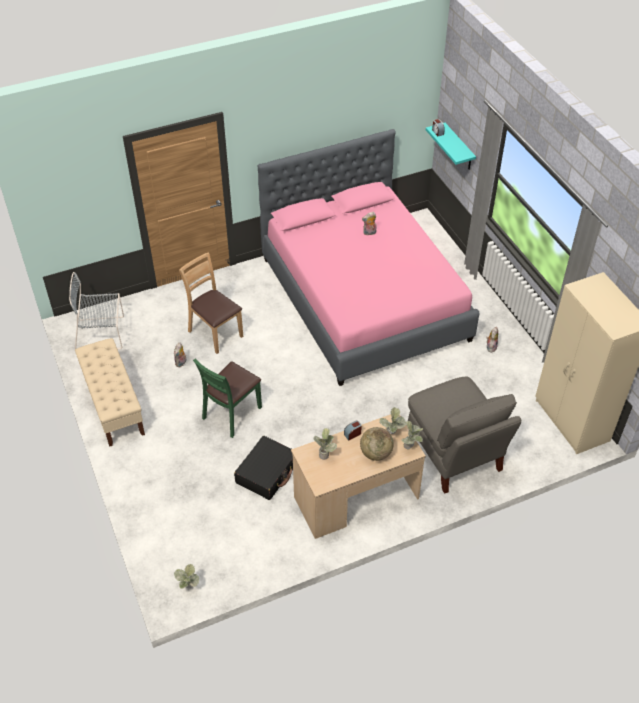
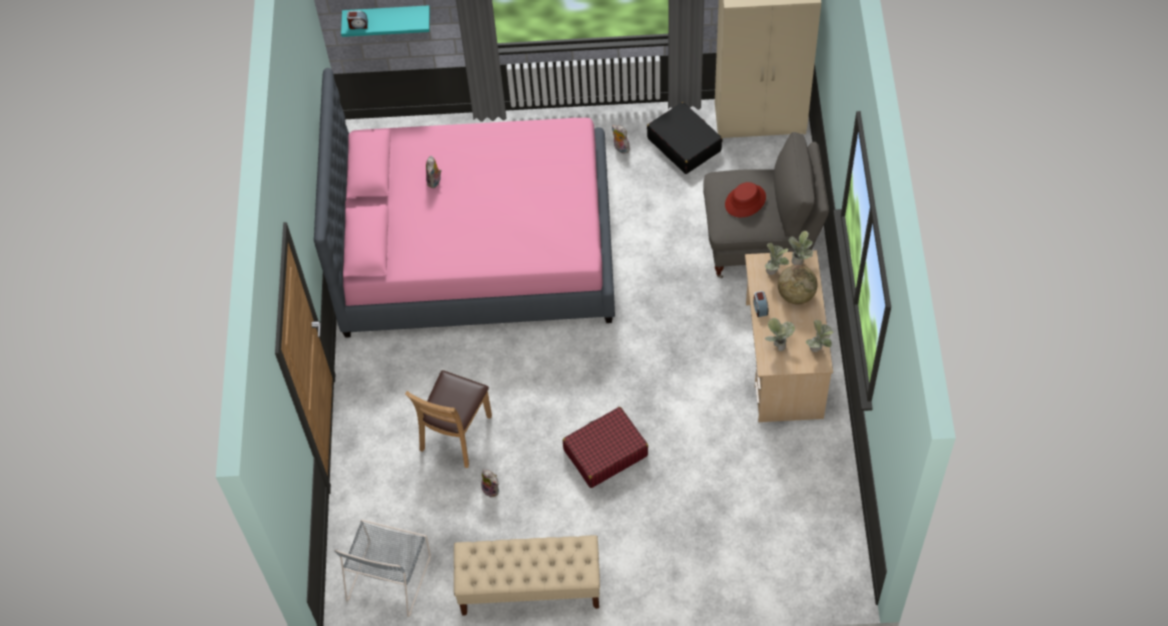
camera: 65 degrees left, 10 degrees up
potted plant [174,564,199,589] -> potted plant moved to [805,320,833,352]
brown chair [179,252,243,354] -> brown chair turned 45 degrees counterclockwise [405,370,492,468]
green chair [193,359,262,438] -> red suitcase [563,407,648,488]
black suitcase [234,436,293,500] -> black suitcase moved to [647,102,723,174]
none -> red hat [725,182,766,217]

